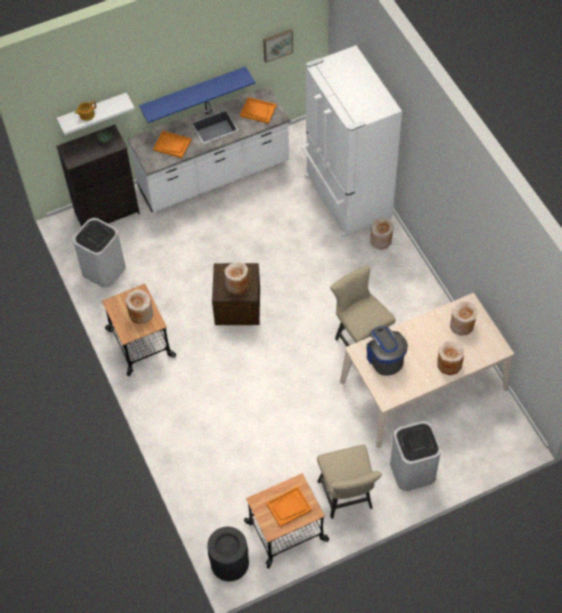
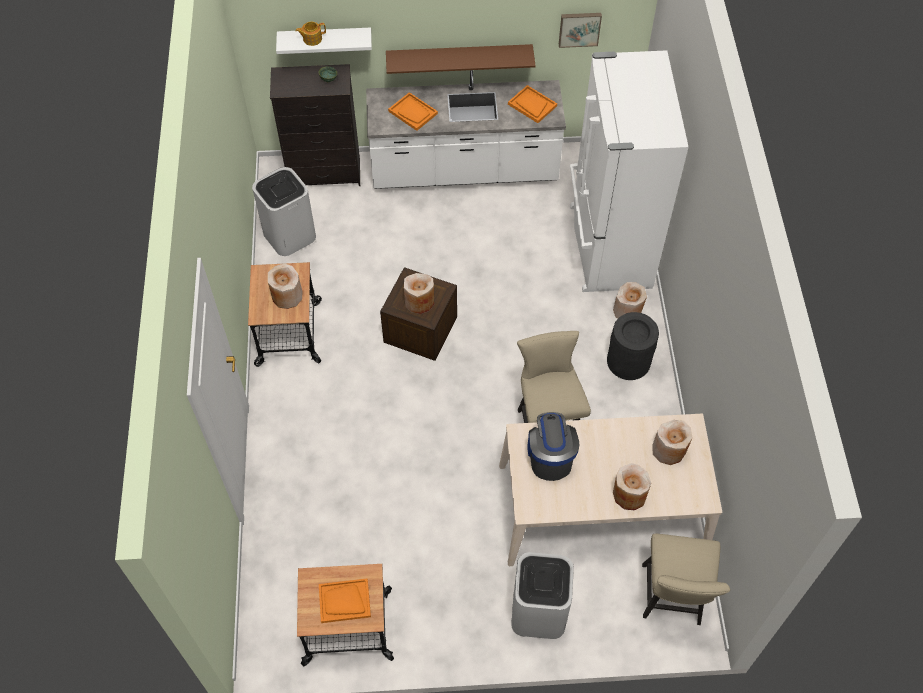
camera: 20 degrees right, 0 degrees up
blue shelf [139,66,255,123] -> brown shelf [386,44,536,74]
black trash can [207,527,249,581] -> black trash can moved to [607,312,659,380]
beige chair [317,445,382,519] -> beige chair moved to [642,533,730,625]

